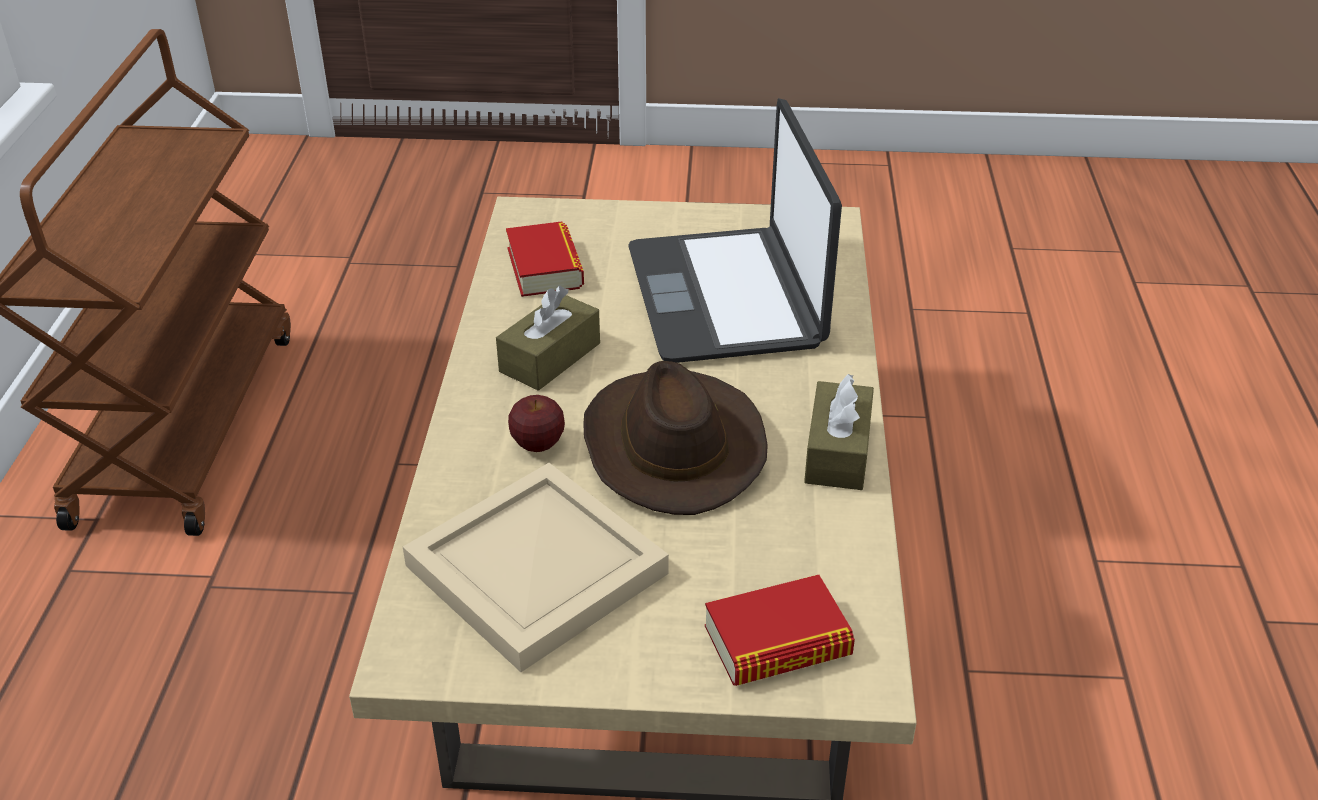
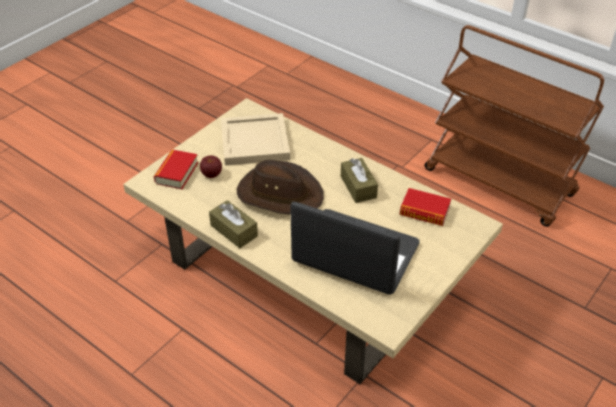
camera: 125 degrees right, 5 degrees up
apple [508,395,565,452] -> apple moved to [200,156,222,178]

